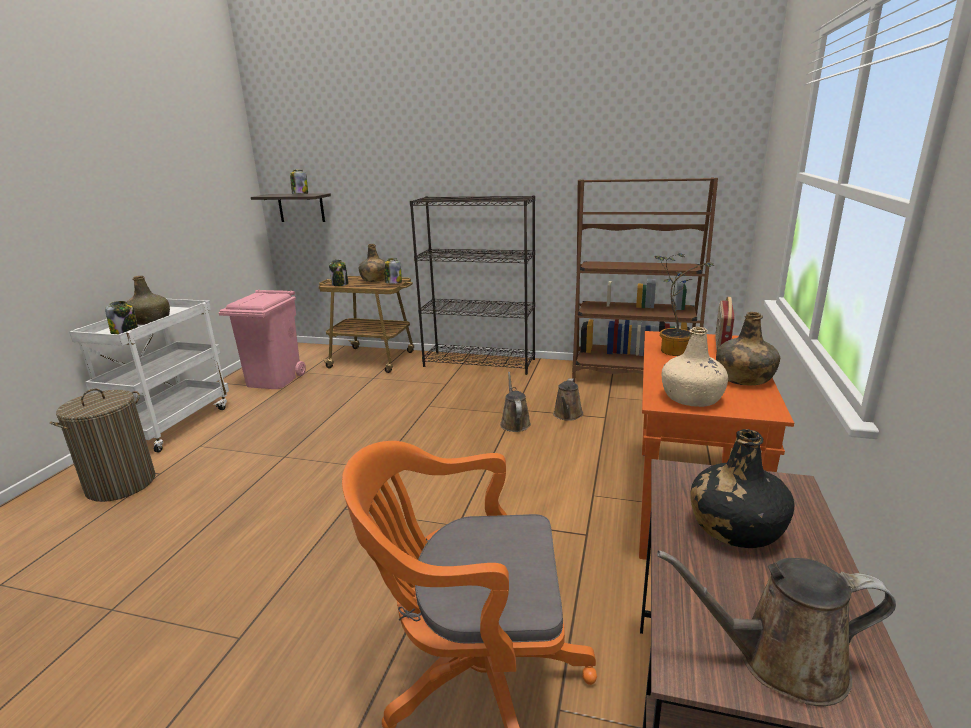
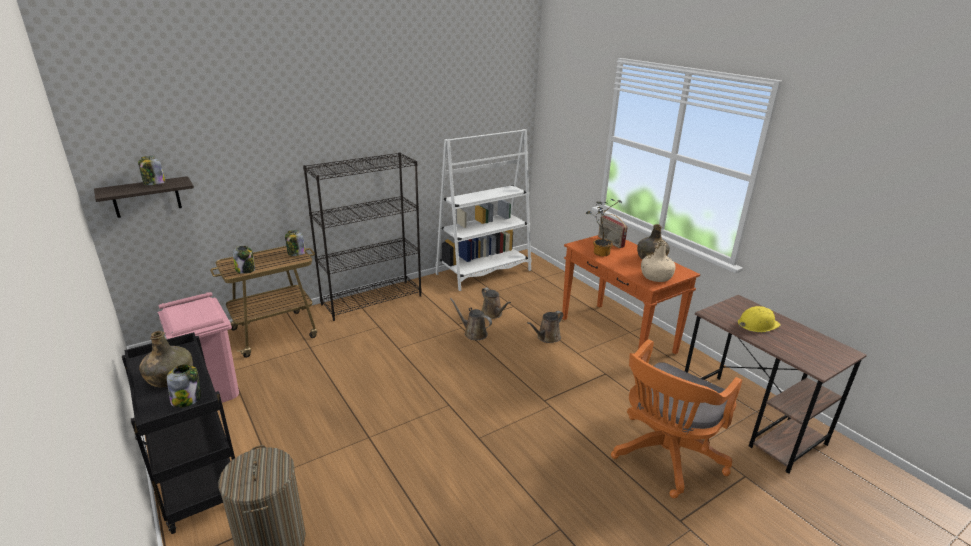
camera: 50 degrees left, 5 degrees up
white cart [69,299,229,452] -> black cart [122,332,235,534]
green bottle [358,244,386,282] -> none
brown bookcase [572,177,718,383] -> white bookcase [436,129,532,291]
brown watering can [657,550,896,706] -> brown watering can moved to [527,311,563,343]
black bottle [690,429,794,548] -> yellow hard hat [738,306,781,332]

